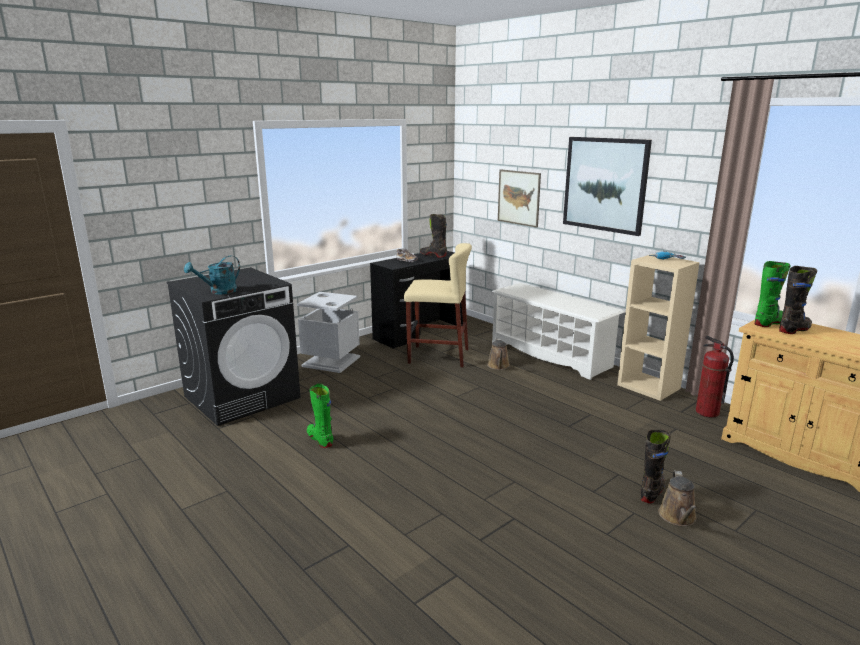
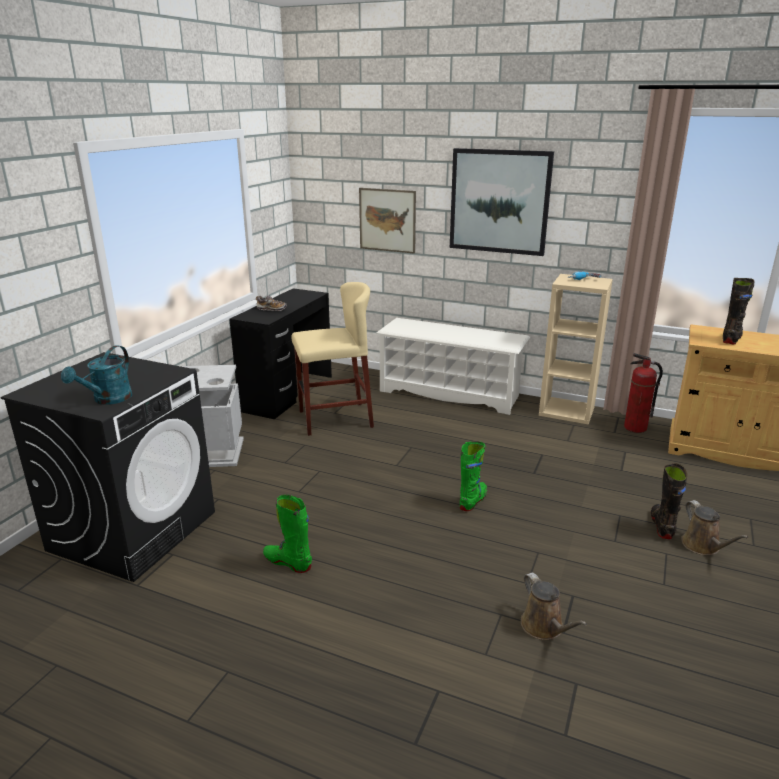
camera: 25 degrees left, 5 degrees up
black boot [420,214,447,258] -> none
brown watering can [487,339,510,370] -> brown watering can moved to [521,572,587,640]
green boot [755,261,791,327] -> green boot moved to [460,441,487,511]

